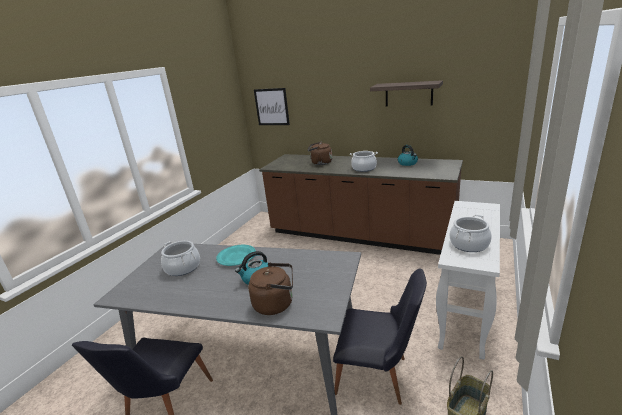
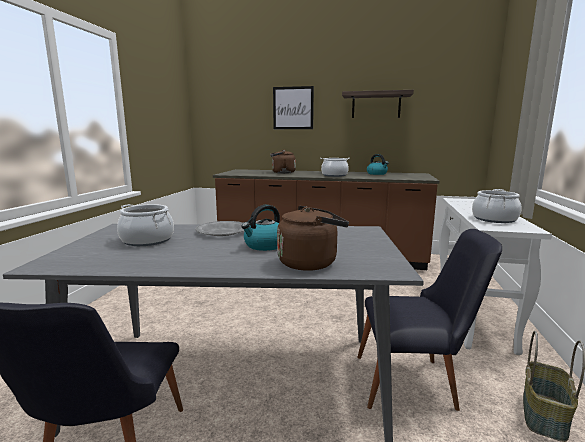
camera: 15 degrees left, 10 degrees down
turquoise plate [216,245,256,266] -> grey plate [195,221,244,236]
picture [254,88,290,125] -> picture moved to [273,86,314,129]

